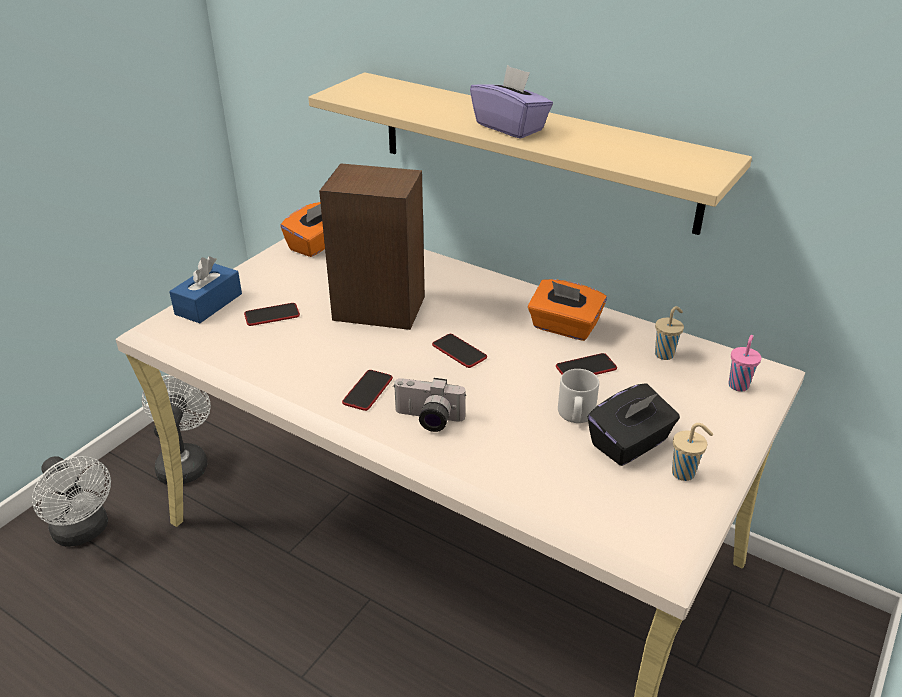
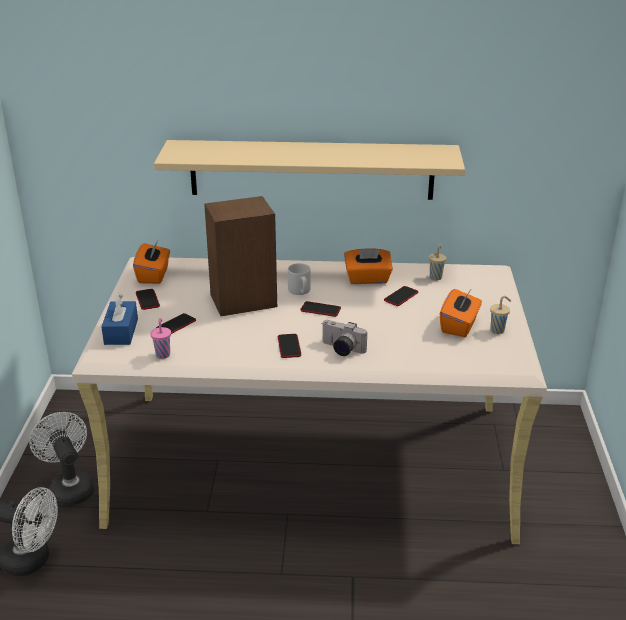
camera: 30 degrees left, 5 degrees down
camera [393,378,466,432] -> camera turned 45 degrees clockwise [323,320,367,356]
purple tissue box [470,65,553,139] -> none
grey mug [558,369,599,423] -> grey mug moved to [288,263,311,295]
black tissue box [588,383,680,466] -> orange tissue box [440,289,482,337]
pink cup [728,335,761,392] -> pink cup moved to [150,318,171,359]
none -> phone [136,289,160,310]

